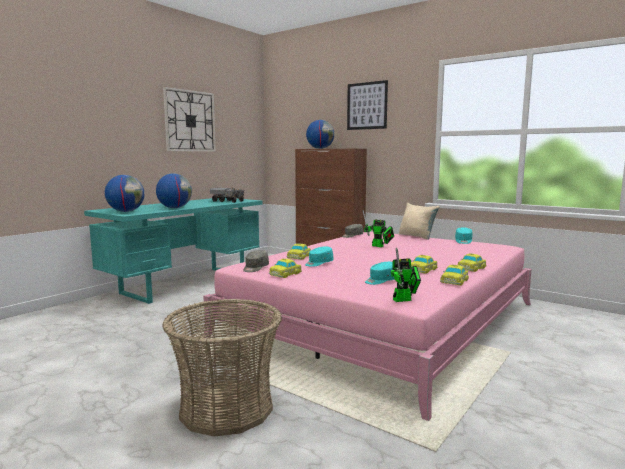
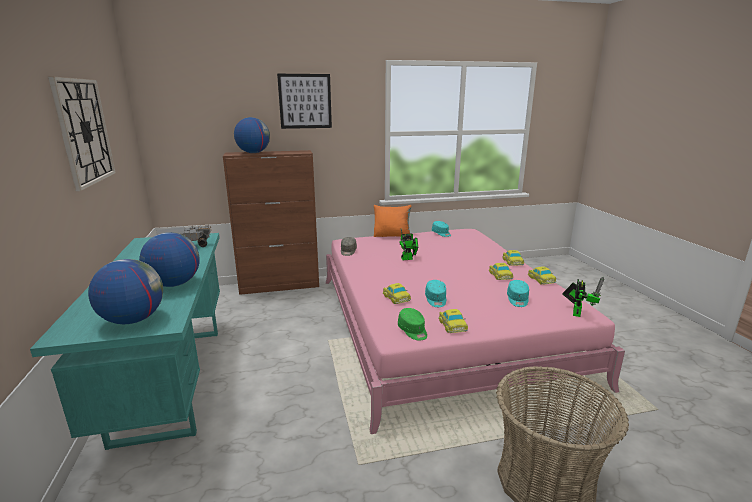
camera: 50 degrees left, 10 degrees up
grey cap [243,250,269,272] -> green cap [398,308,427,341]
beige pillow [399,203,440,240] -> orange pillow [374,205,412,237]

